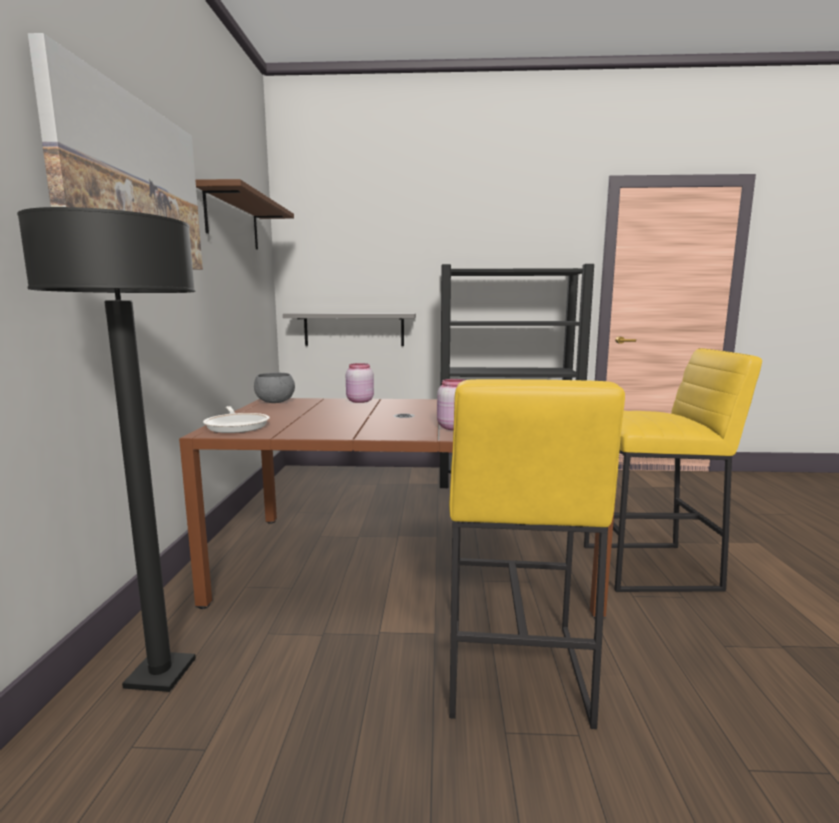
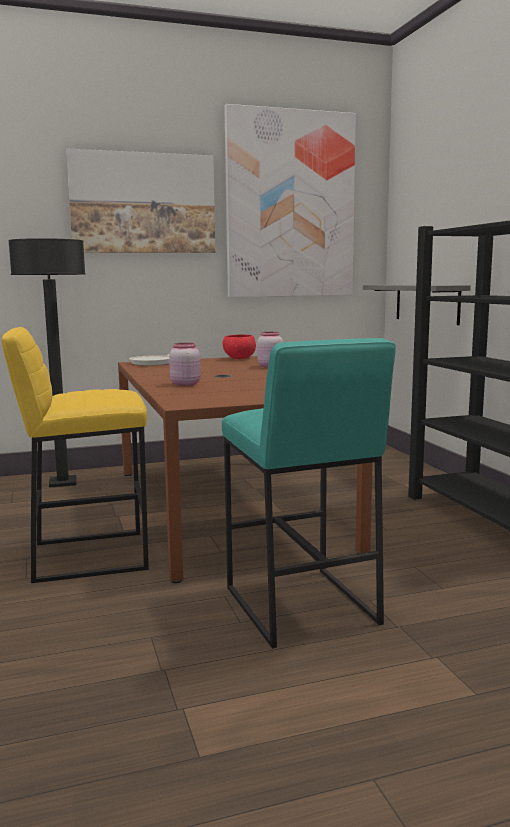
camera: 70 degrees right, 0 degrees up
brown shelf [196,179,294,249] -> picture [224,104,356,297]
grey bowl [254,373,295,403] -> red bowl [223,334,256,359]
yellow stool [584,348,762,592] -> turquoise stool [222,338,396,648]

